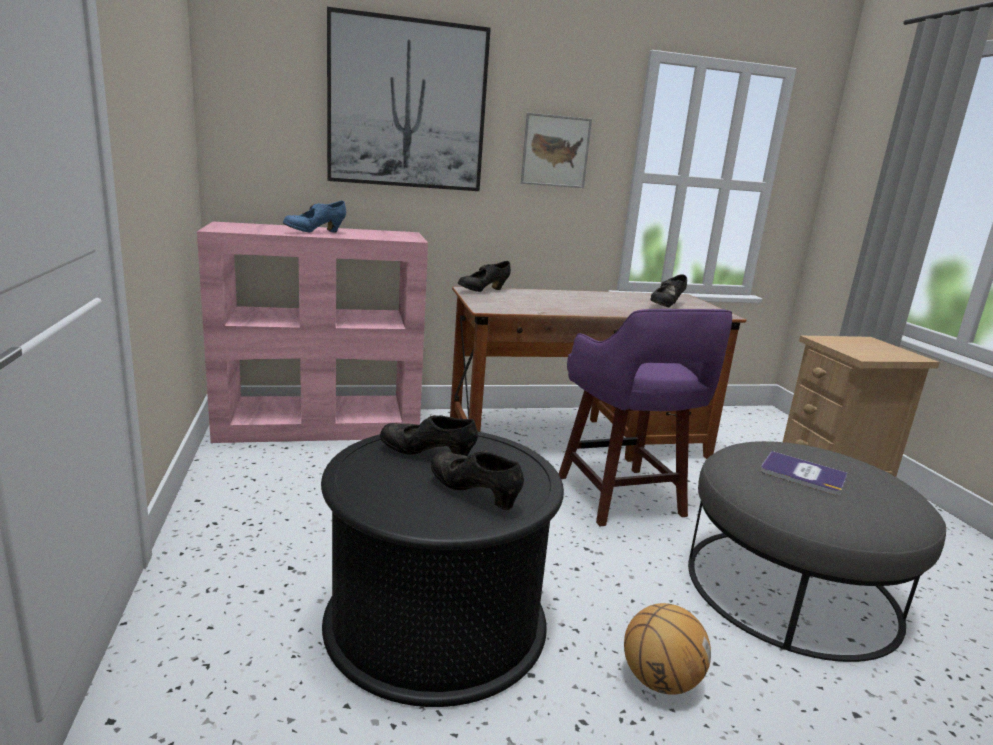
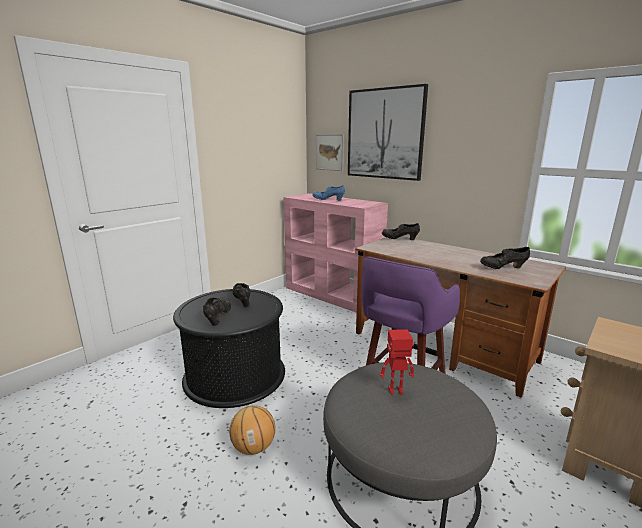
camera: 55 degrees right, 0 degrees up
picture [521,113,592,188] -> picture moved to [316,134,344,171]
book [760,451,848,495] -> toy robot [379,329,414,395]

